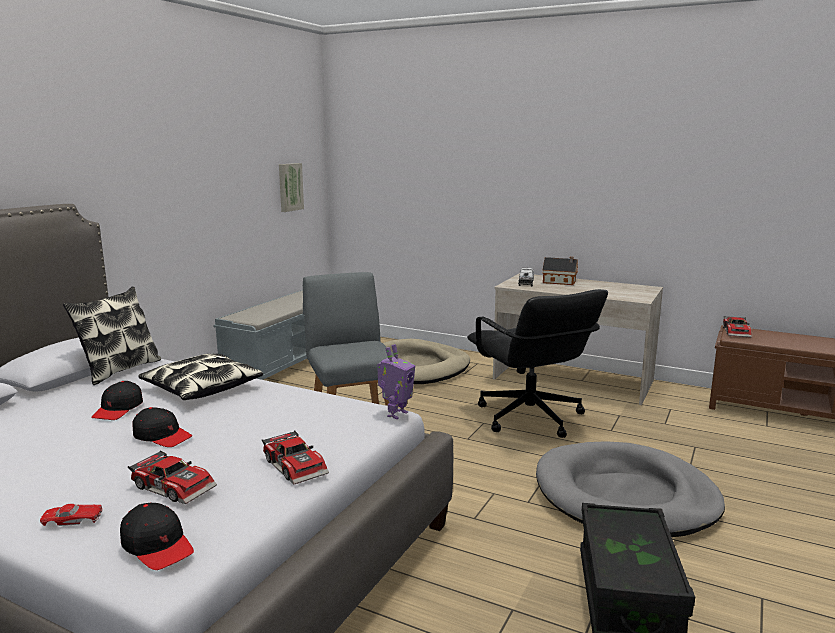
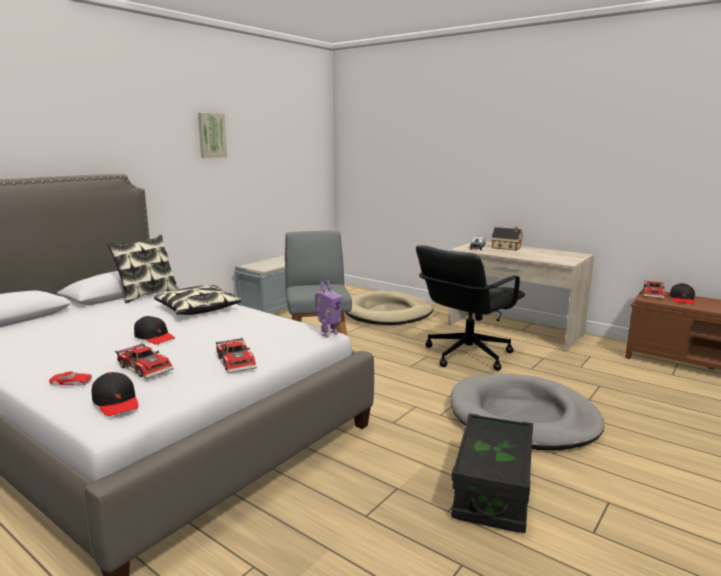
camera: 10 degrees right, 0 degrees up
black cap [91,381,143,420] -> black cap moved to [670,283,695,304]
picture [279,163,304,212] -> picture moved to [198,113,227,158]
black office chair [467,289,608,438] -> black office chair turned 60 degrees clockwise [416,245,525,371]

